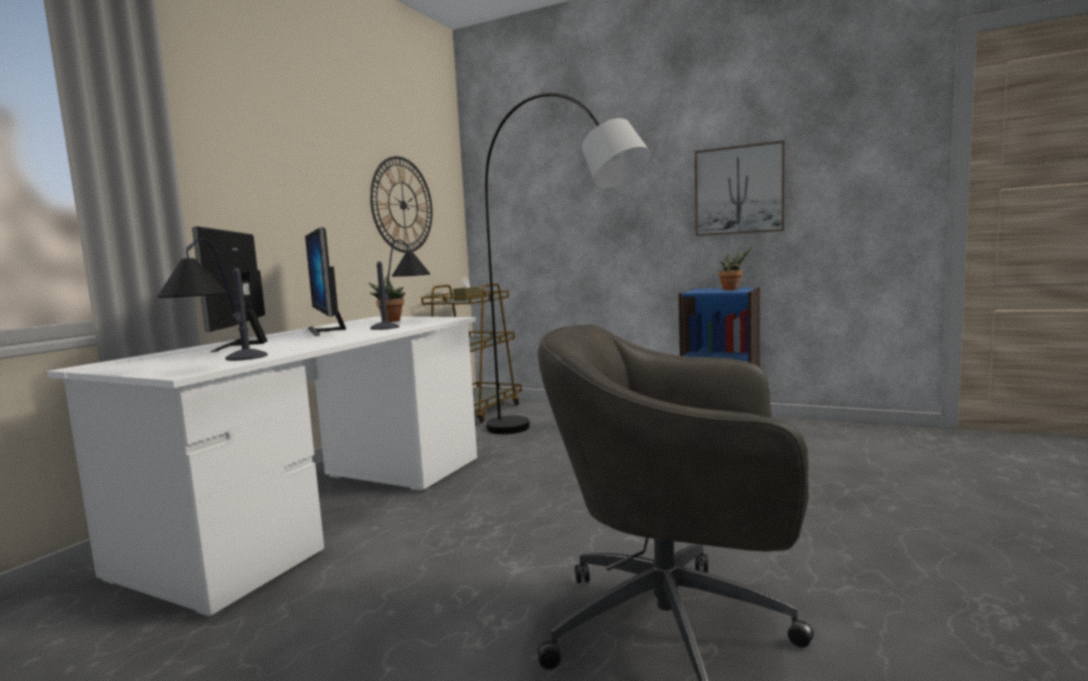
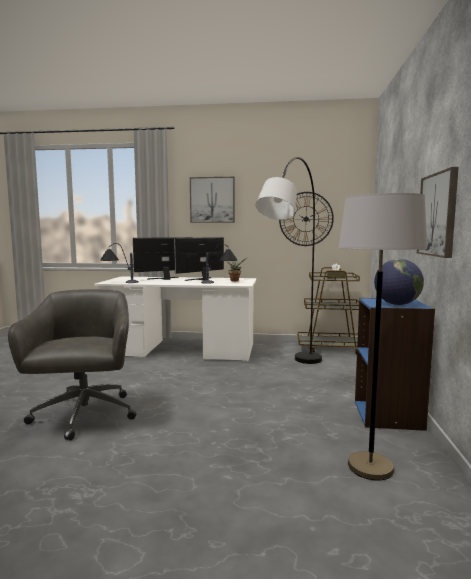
camera: 70 degrees right, 0 degrees up
potted plant [718,246,752,290] -> globe [374,259,424,305]
none -> picture [190,177,235,223]
none -> grey floor lamp [338,193,427,481]

